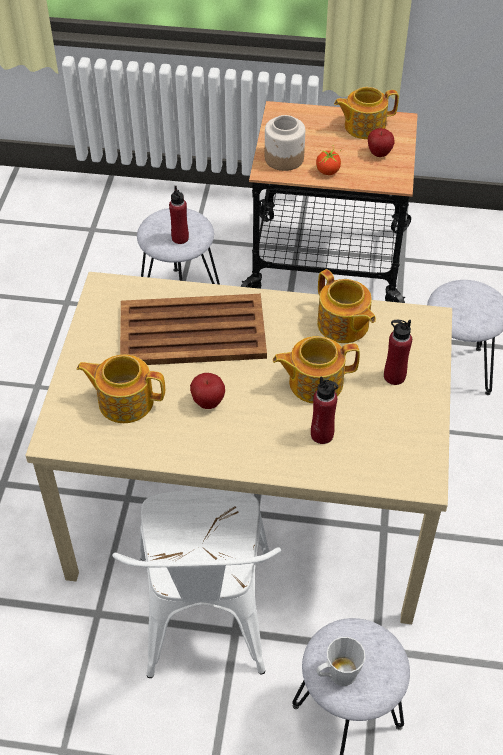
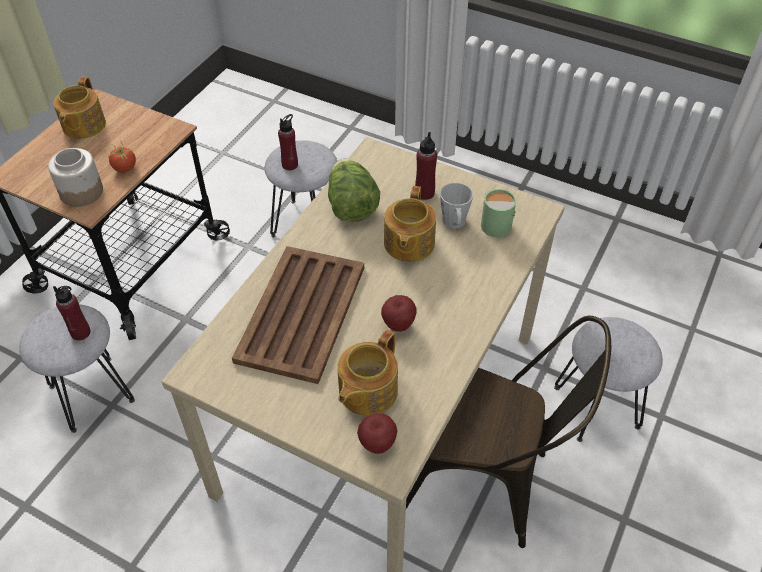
camera: 70 degrees left, 0 degrees up
white chair [112,490,281,678] -> brown chair [406,316,611,548]
red bottle [311,376,338,444] -> red bottle moved to [278,114,298,170]
grey mug [316,637,365,686] -> grey mug moved to [440,183,473,229]
teapot [317,269,376,343] -> lettuce [328,159,380,222]
apple [368,128,395,157] -> apple moved to [357,413,397,454]
none -> green mug [481,189,516,237]

